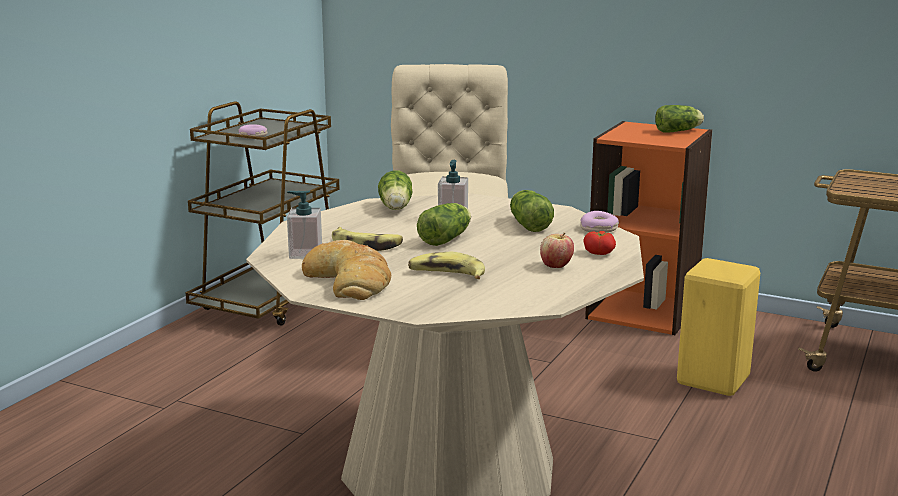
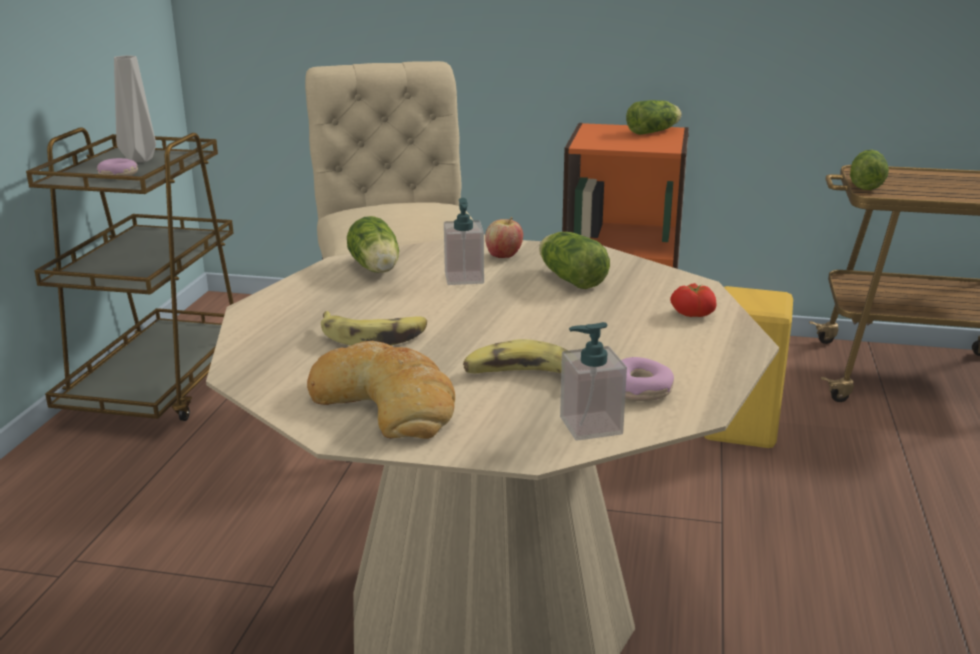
camera: 15 degrees left, 5 degrees up
soap dispenser [287,191,322,259] -> soap dispenser moved to [560,322,627,441]
lettuce [417,203,471,246] -> lettuce moved to [850,150,889,190]
apple [540,232,574,268] -> apple moved to [485,217,523,258]
donut [580,211,619,233] -> donut moved to [621,357,674,401]
none -> grey vase [114,55,156,163]

